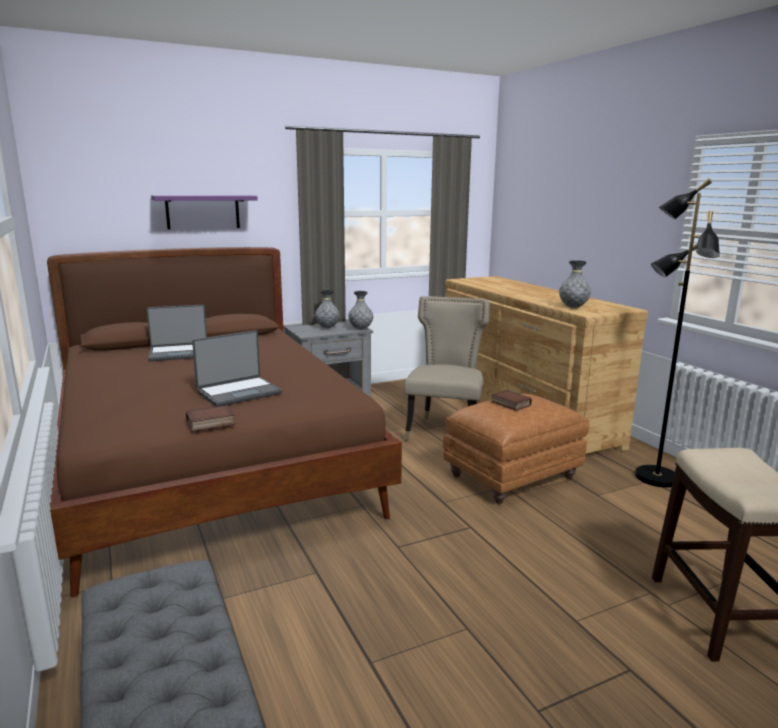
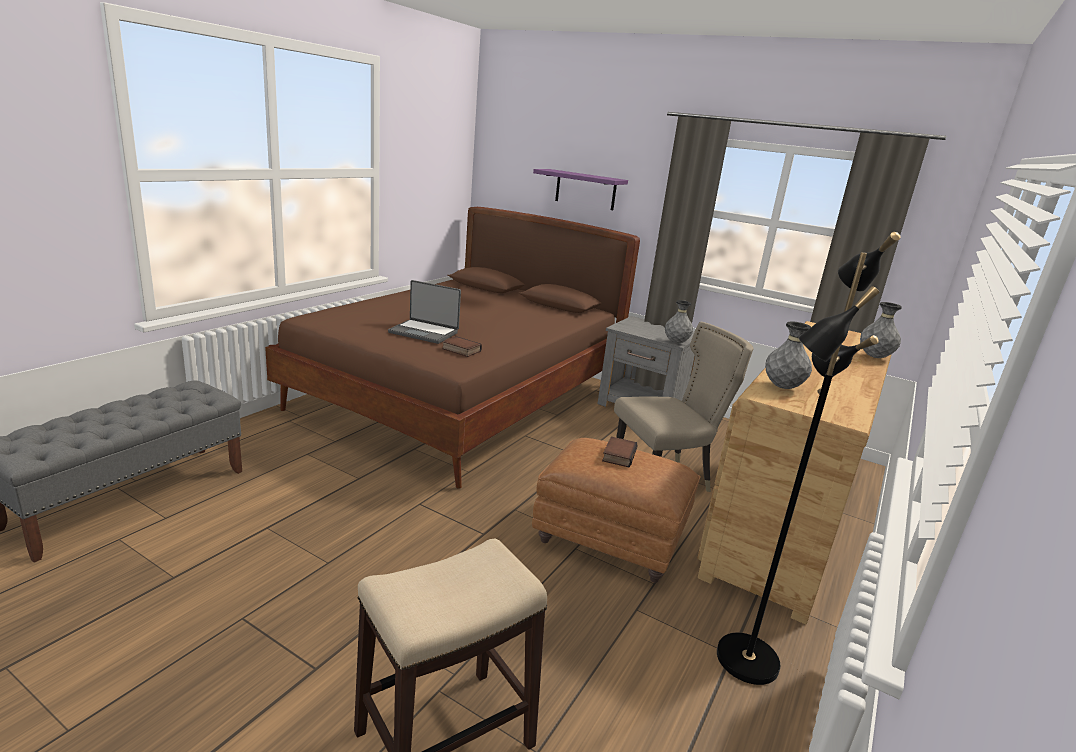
camera: 55 degrees right, 5 degrees up
laptop [147,305,207,361] -> none
book [186,405,235,432] -> book moved to [442,336,482,357]
grey vase [315,290,340,328] -> grey vase moved to [860,302,902,358]

